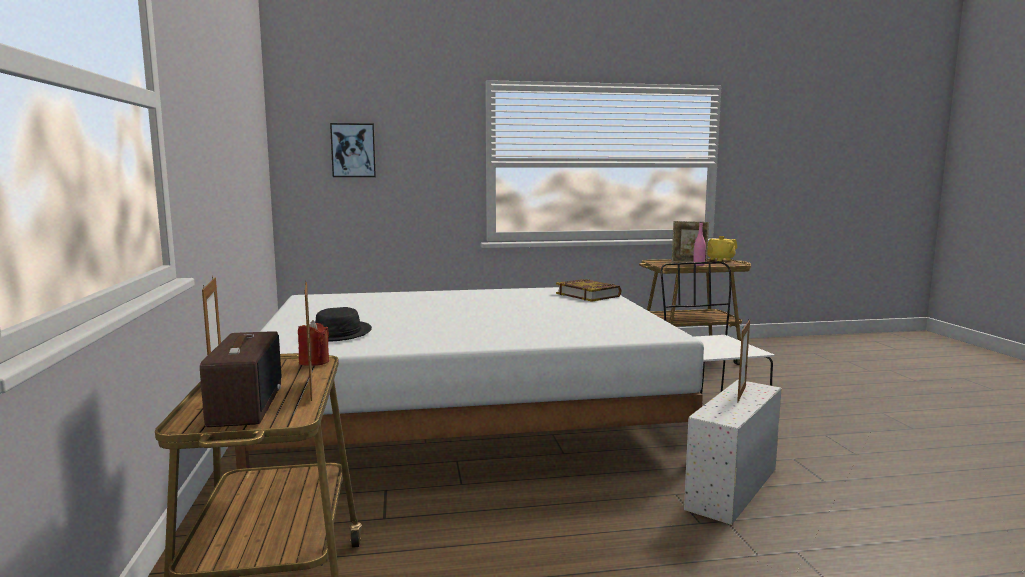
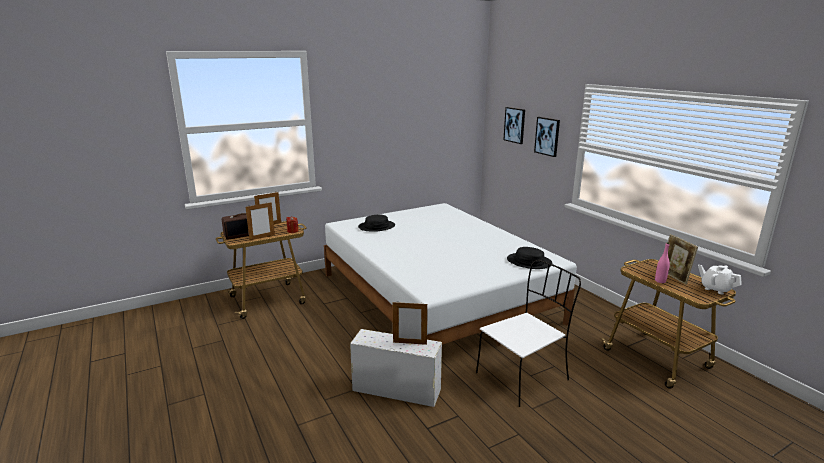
camera: 70 degrees right, 10 degrees up
book [556,279,622,302] -> black hat [507,247,553,269]
yellow teapot [707,236,738,261] -> white teapot [698,265,742,294]
none -> picture [534,117,560,157]

